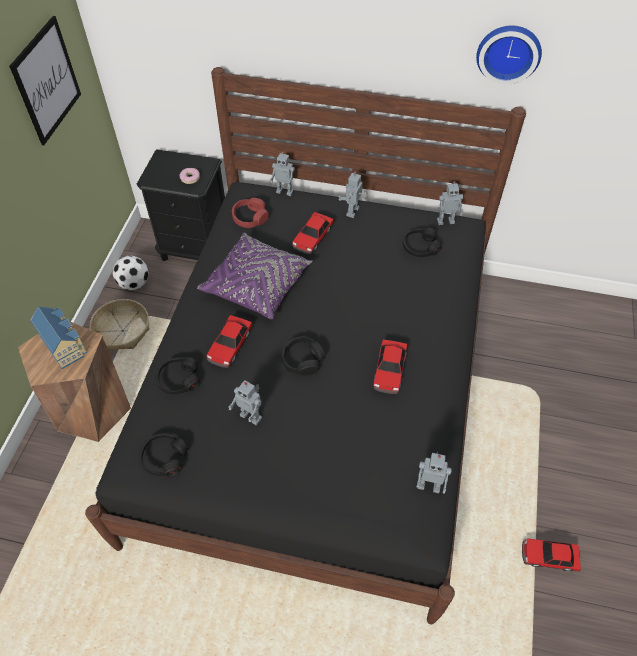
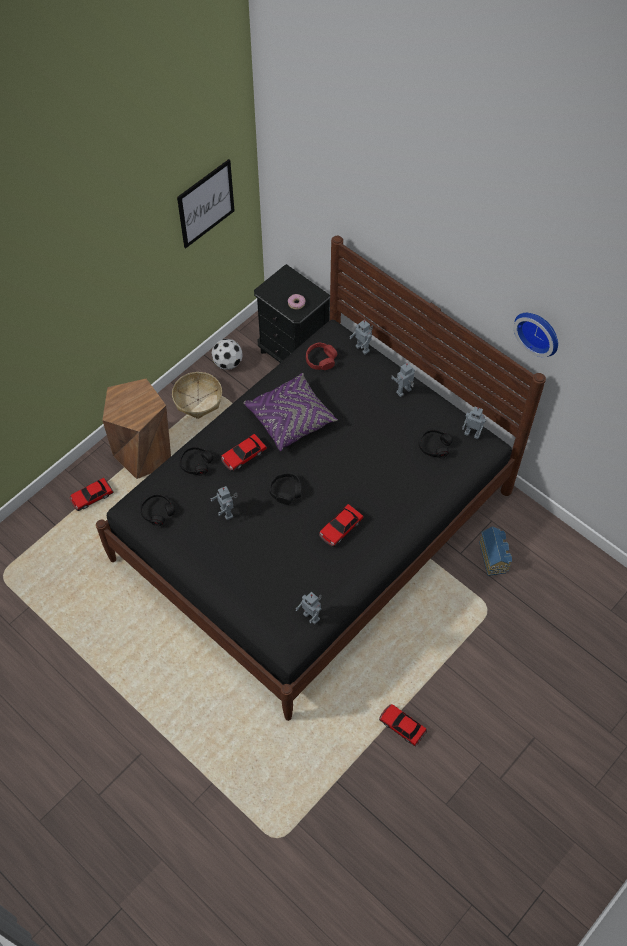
camera: 30 degrees right, 5 degrees up
toy house [30,307,87,369] -> toy house moved to [479,526,512,576]
toy car [292,212,333,254] -> toy car moved to [70,478,114,511]

